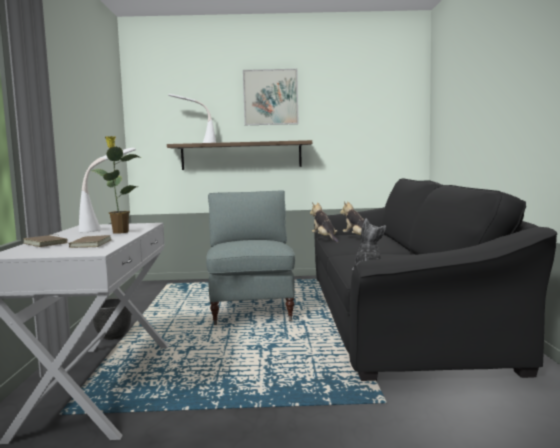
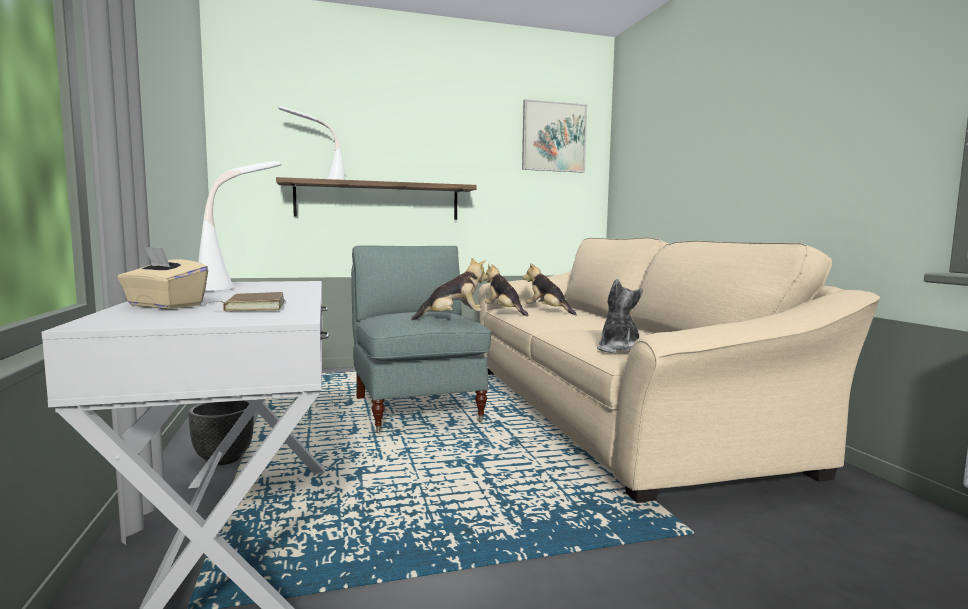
camera: 15 degrees left, 0 degrees up
brown book [23,234,67,247] -> beige tissue box [118,246,208,309]
potted plant [90,136,142,234] -> none
picture [243,69,299,125] -> picture moved to [522,99,587,173]
black sofa [314,178,557,381] -> beige sofa [478,237,880,503]
none -> plush toy [411,258,488,320]

